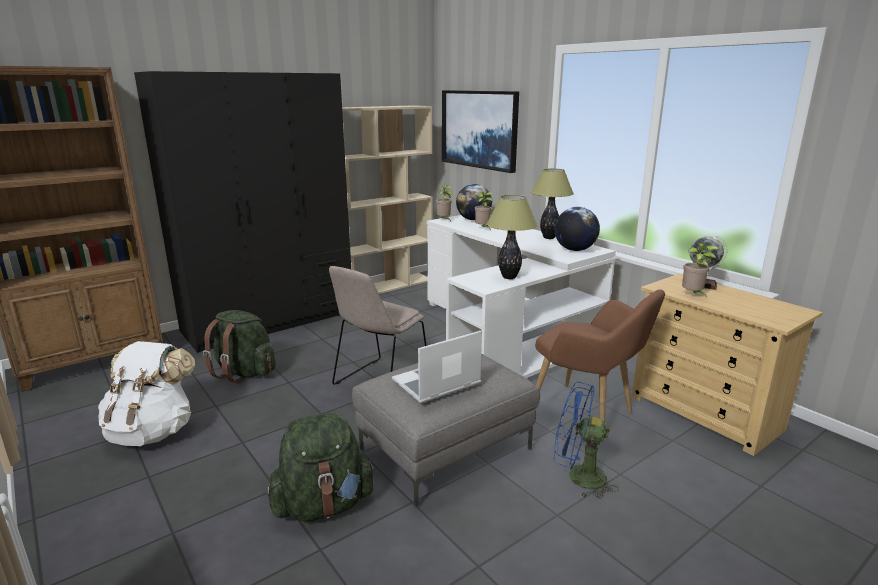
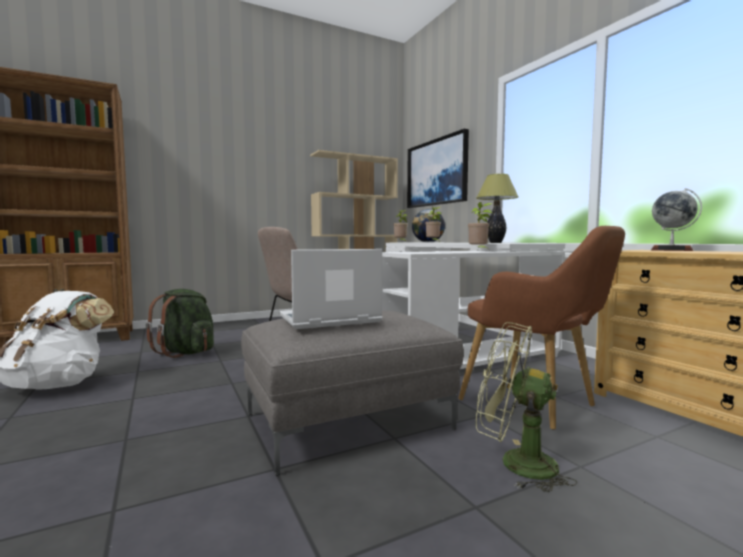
camera: 10 degrees right, 15 degrees down
black wardrobe [134,71,351,353] -> none
green backpack [267,413,375,522] -> none
table lamp [487,195,537,279] -> none
blue fan [554,382,619,499] -> green fan [476,322,577,492]
globe [555,207,600,251] -> none
potted plant [682,243,719,295] -> potted plant moved to [468,202,492,249]

